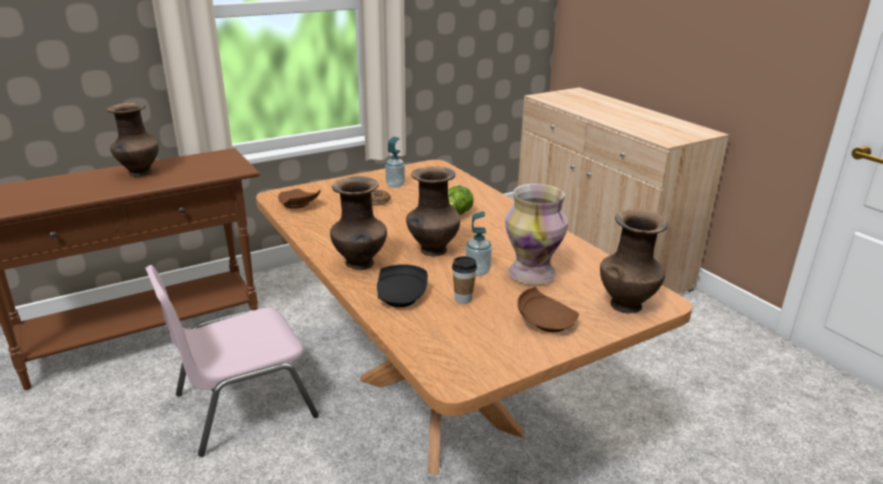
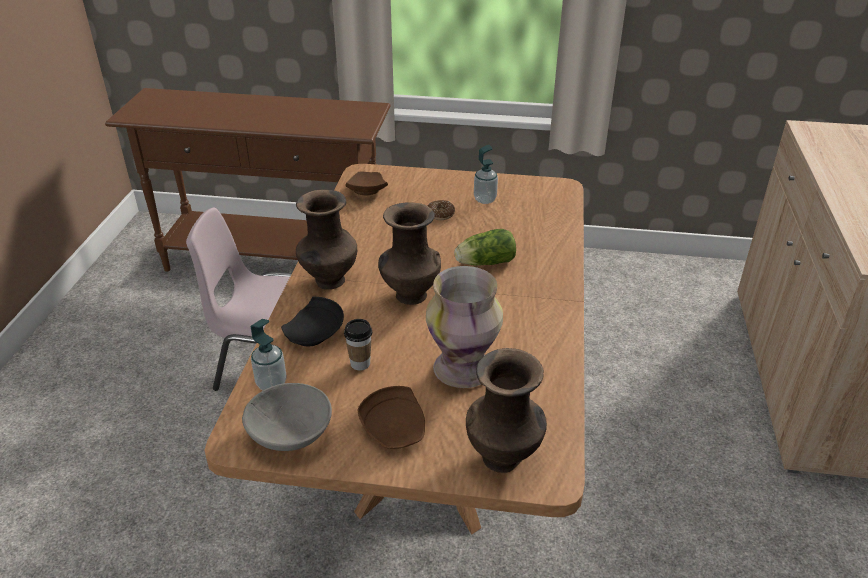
camera: 40 degrees right, 10 degrees up
brown vase [107,103,159,177] -> none
soap dispenser [466,211,492,276] -> soap dispenser moved to [251,319,287,390]
none -> grey bowl [242,383,332,451]

